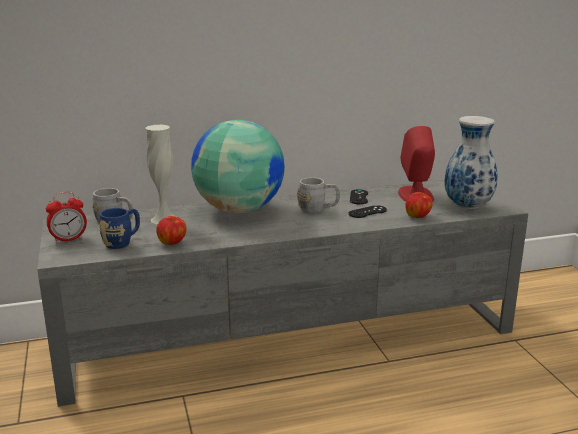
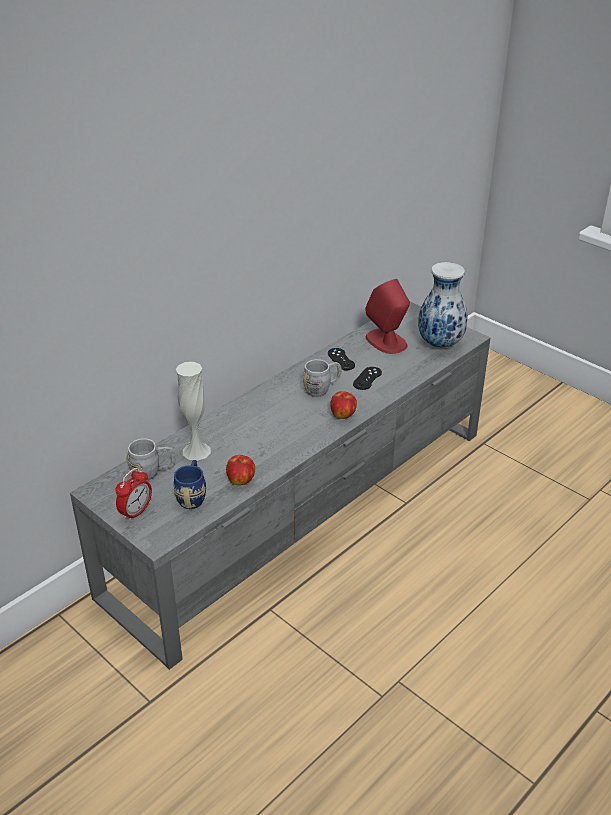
camera: 30 degrees left, 15 degrees up
globe [191,120,285,213] -> none
apple [405,192,433,218] -> apple moved to [330,391,357,419]

